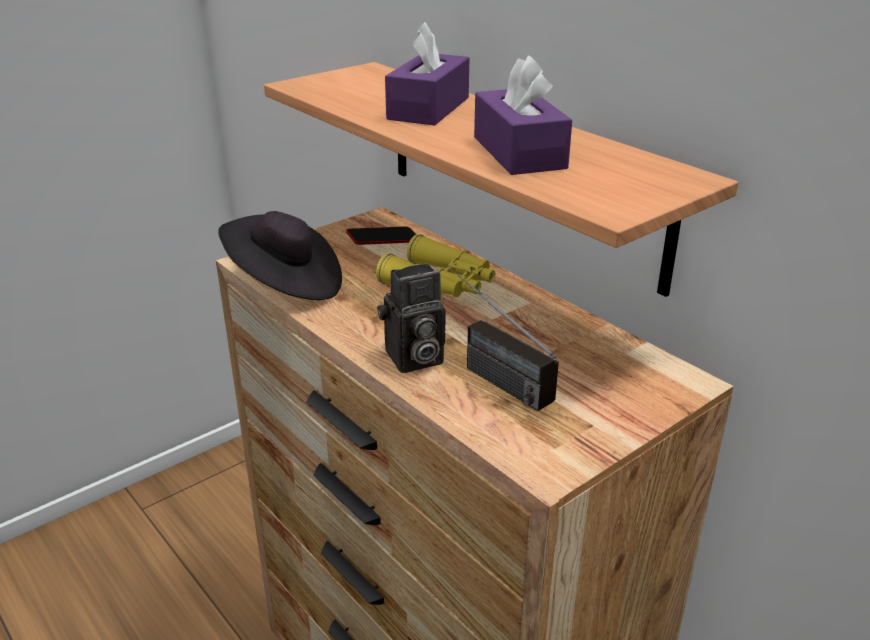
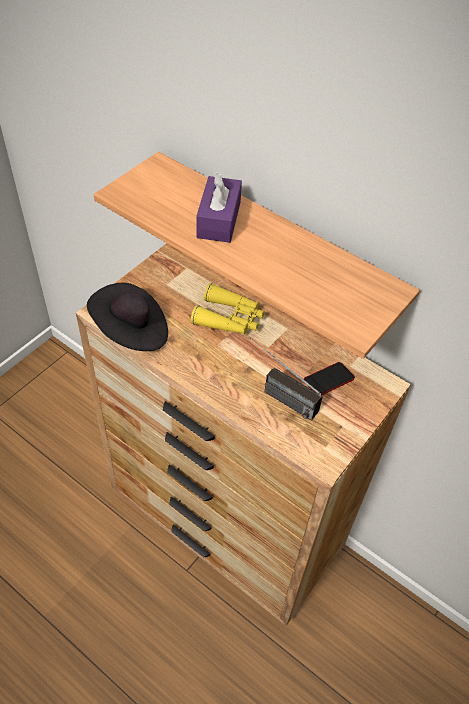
camera: 15 degrees left, 20 degrees up
phone [346,227,416,245] -> phone moved to [304,362,355,395]
camera [377,263,445,373] -> none
purple tissue box [474,55,572,175] -> none

